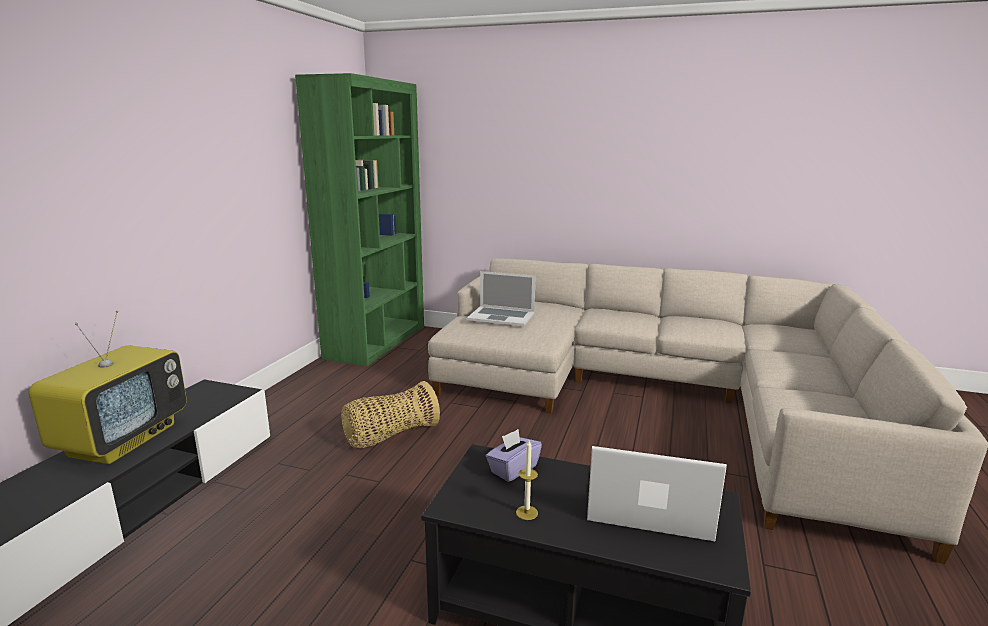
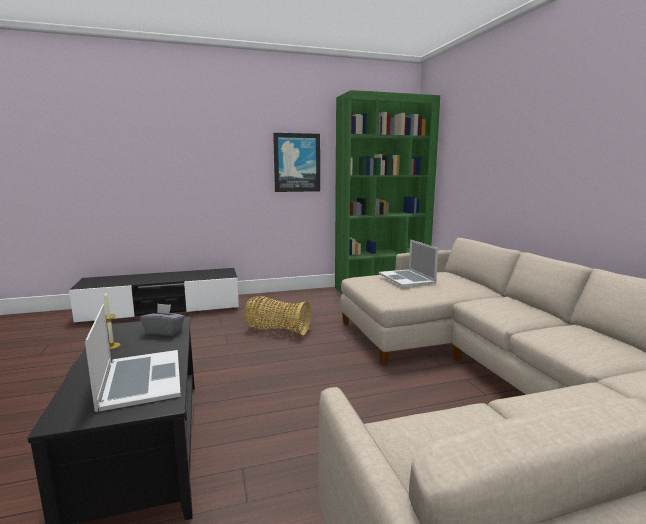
camera: 55 degrees right, 5 degrees down
television [28,311,187,464] -> none
purple tissue box [486,429,542,482] -> grey tissue box [140,304,185,336]
none -> picture [273,133,320,192]

